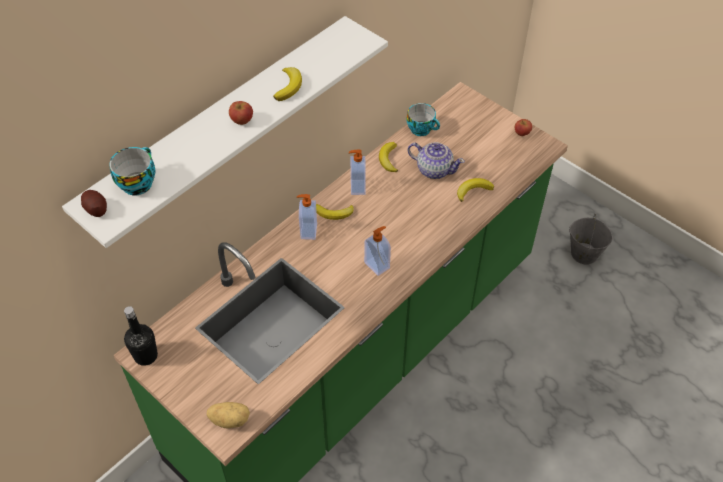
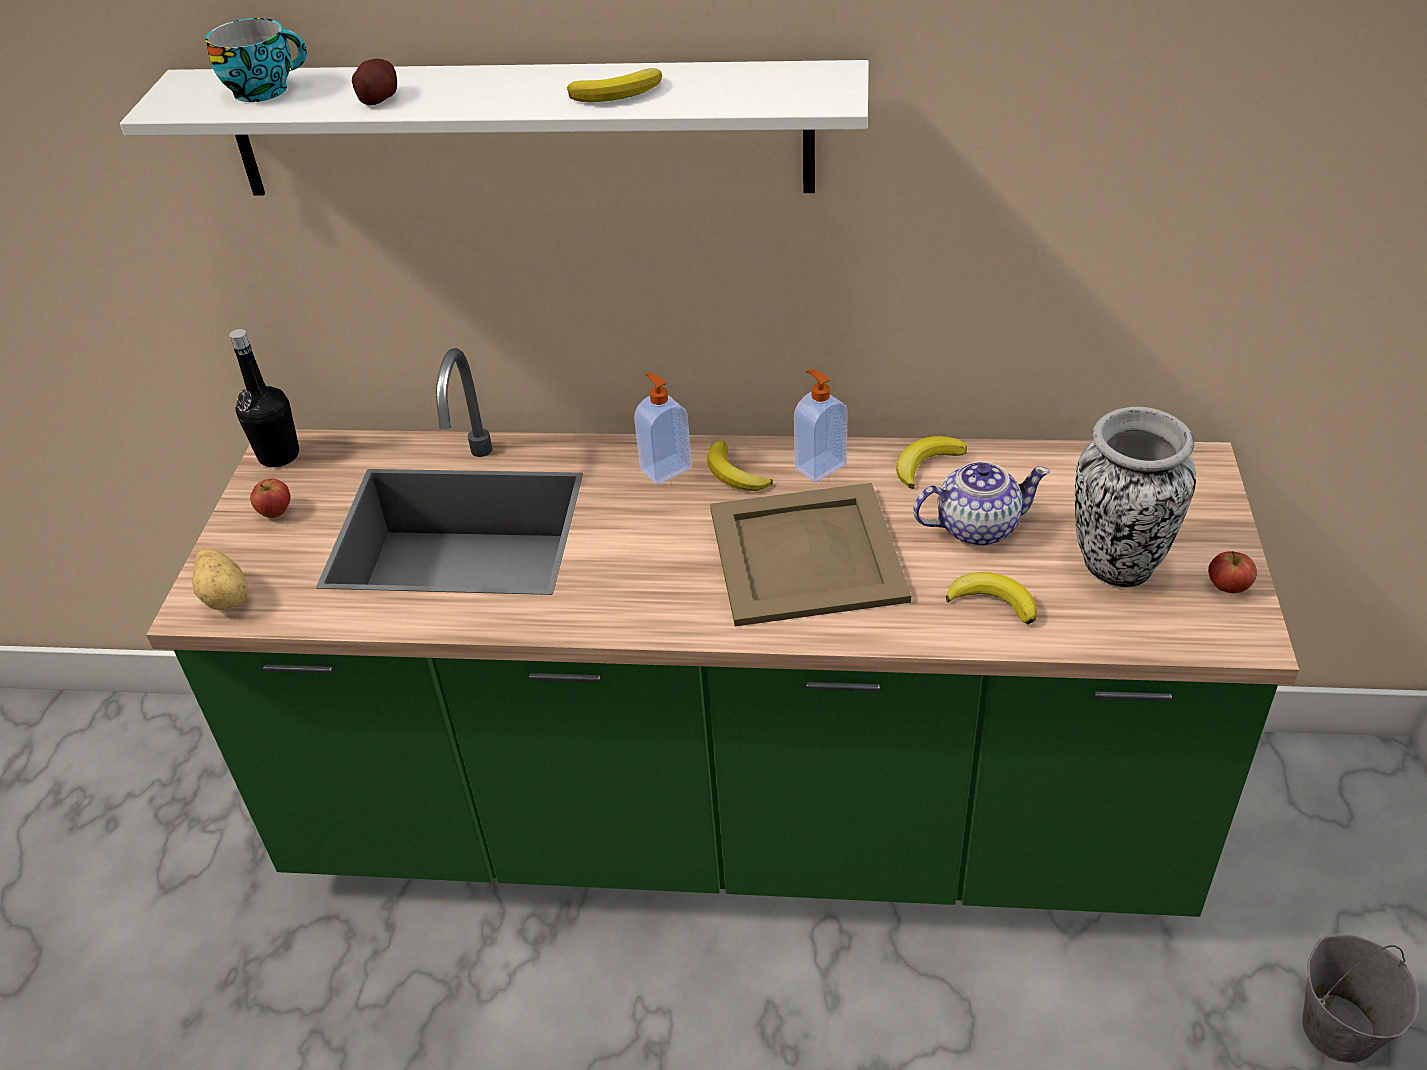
camera: 55 degrees right, 10 degrees down
potato [81,190,107,217] -> potato moved to [352,59,397,105]
apple [229,101,253,125] -> apple moved to [250,478,291,518]
soap dispenser [364,226,391,276] -> none
cup [407,103,440,136] -> none
teapot [408,142,465,179] -> teapot turned 90 degrees counterclockwise [913,461,1050,546]
none -> beige tray [710,483,911,626]
none -> vase [1075,407,1196,588]

